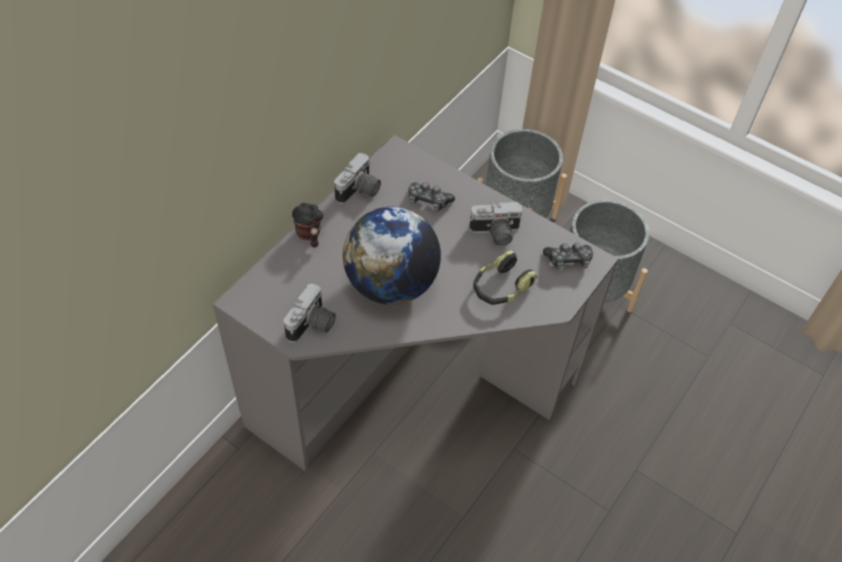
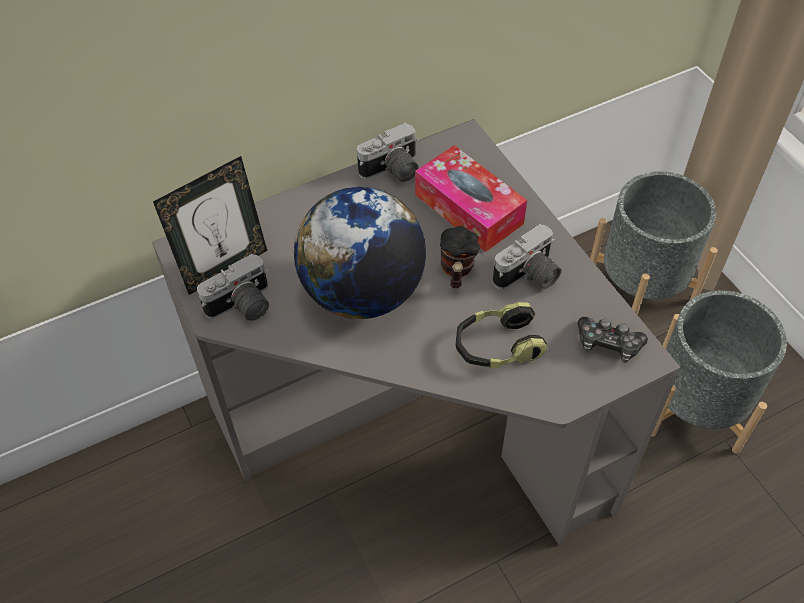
camera: 30 degrees right, 0 degrees up
mug [292,203,323,248] -> mug moved to [440,226,480,288]
game controller [408,182,455,212] -> tissue box [415,145,527,252]
camera [469,202,523,246] -> camera turned 60 degrees counterclockwise [493,224,562,290]
none -> picture frame [153,156,267,295]

